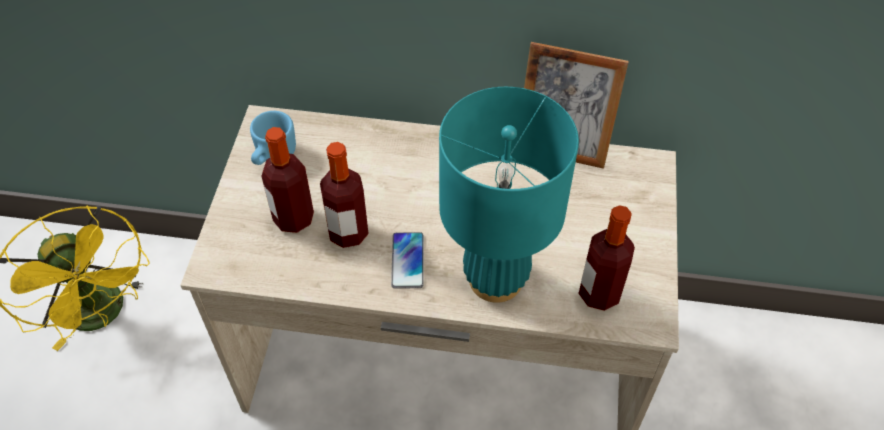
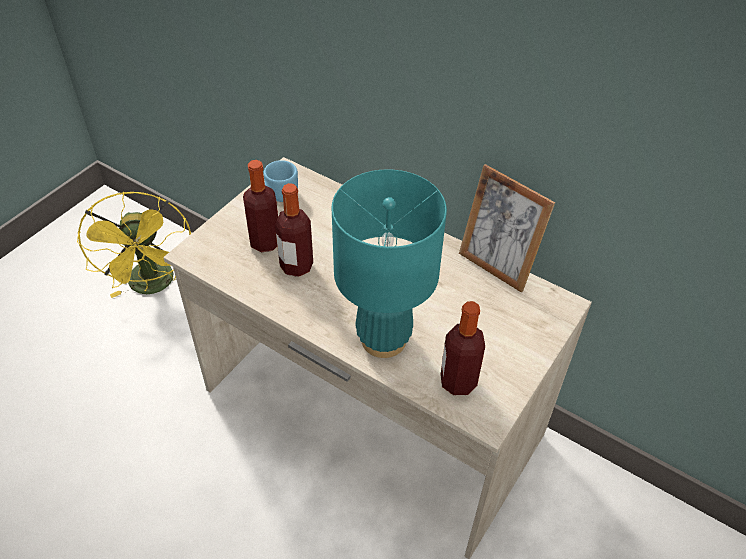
camera: 25 degrees right, 5 degrees down
phone [391,232,424,289] -> none

